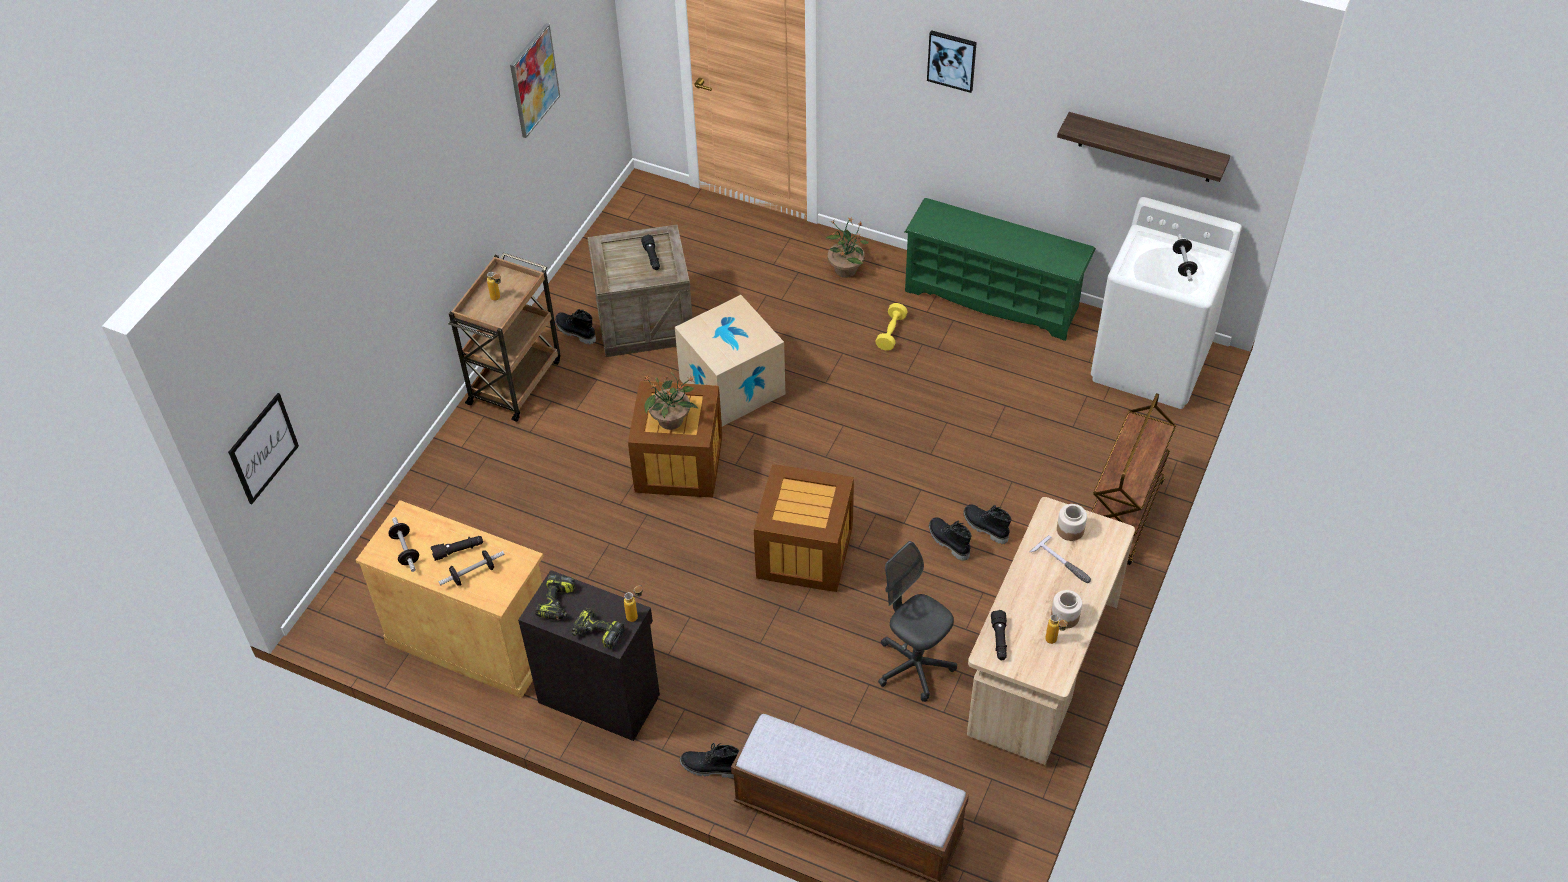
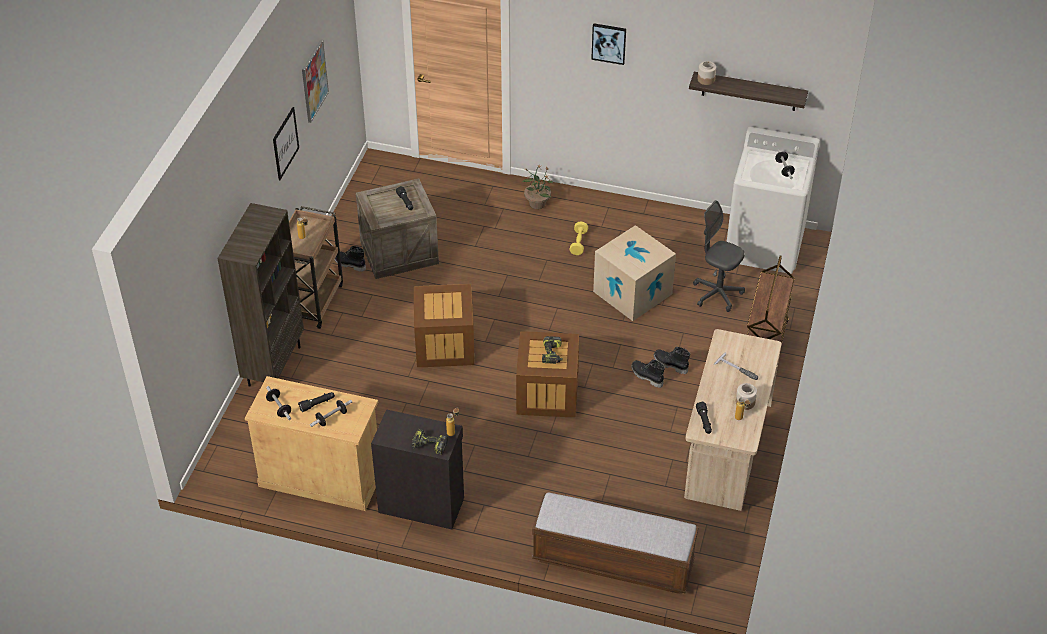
camera: 10 degrees left, 5 degrees down
picture [228,393,299,505] -> picture moved to [273,107,299,180]
power drill [535,574,576,620] -> power drill moved to [542,336,562,364]
potted plant [643,368,698,430] -> none
cardboard box [675,295,785,426] -> cardboard box moved to [593,225,676,321]
black boot [680,743,739,778] -> none
grey office chair [878,541,957,702] -> grey office chair moved to [693,200,745,312]
green shoe rack [905,198,1096,341] -> none
jar [1057,504,1087,541] -> jar moved to [698,61,716,85]
none -> brown bookcase [217,203,304,387]

